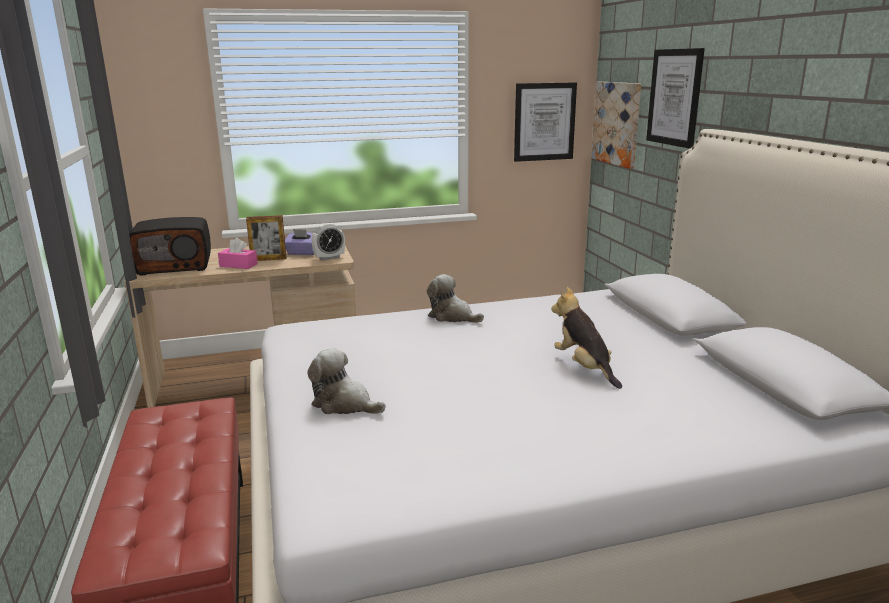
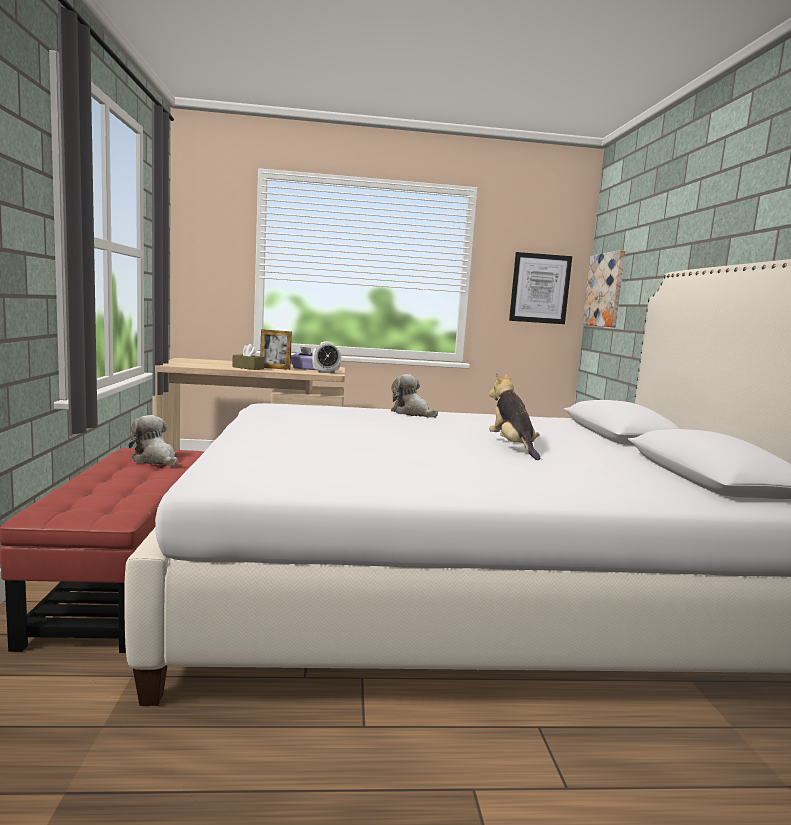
camera: 10 degrees right, 10 degrees down
radio [129,217,211,276] -> none
pink tissue box [218,238,258,269] -> brown tissue box [232,344,264,370]
plush toy [307,348,386,414] -> plush toy moved to [129,415,178,467]
picture [646,48,705,149] -> none

